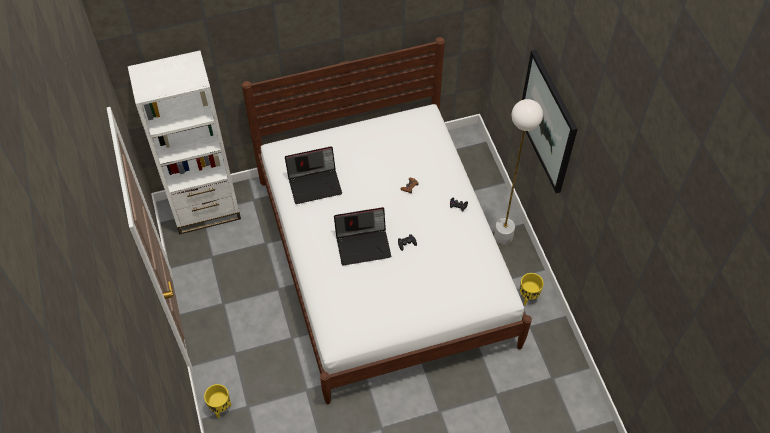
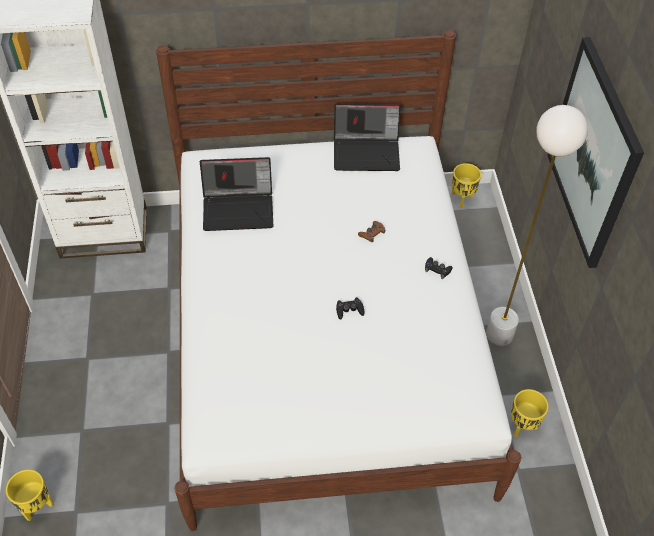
camera: 10 degrees right, 5 degrees down
laptop [334,207,391,265] -> laptop moved to [334,104,401,171]
none -> yellow planter [452,163,481,208]

